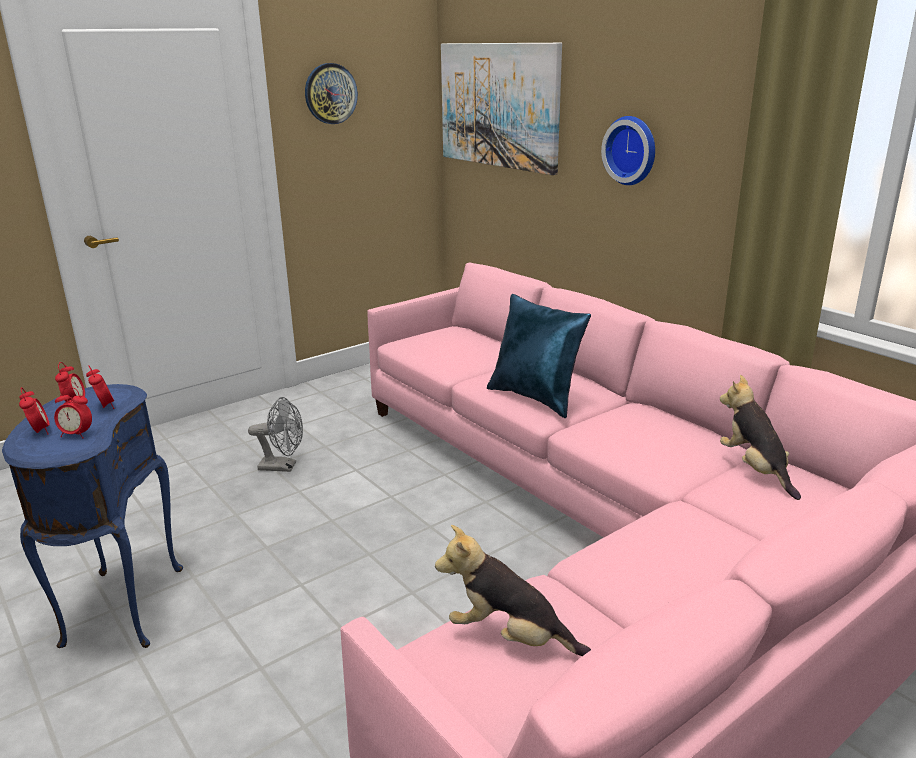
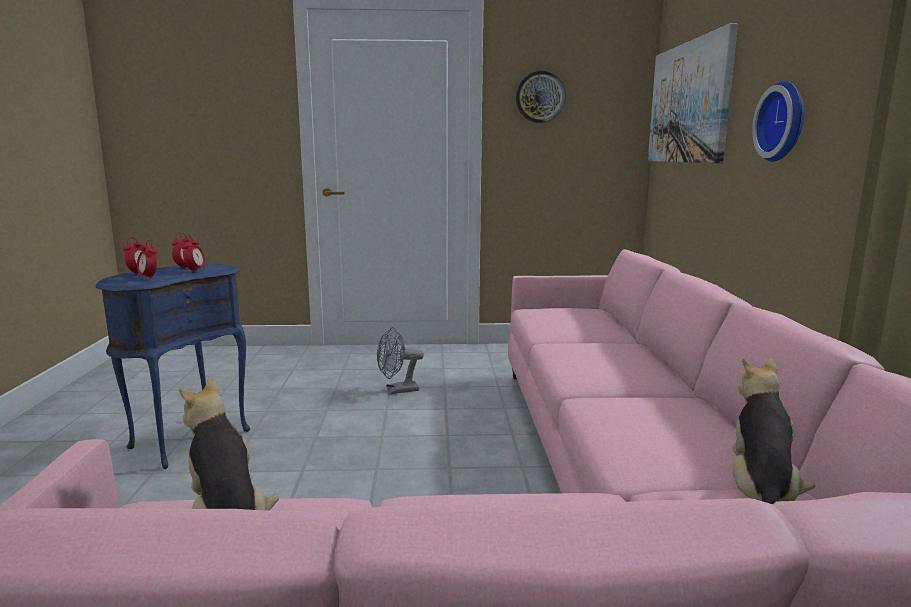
camera: 35 degrees right, 10 degrees down
grey fan [248,397,303,472] -> grey fan turned 120 degrees clockwise [377,327,424,394]
blue pillow [487,294,591,418] -> none

